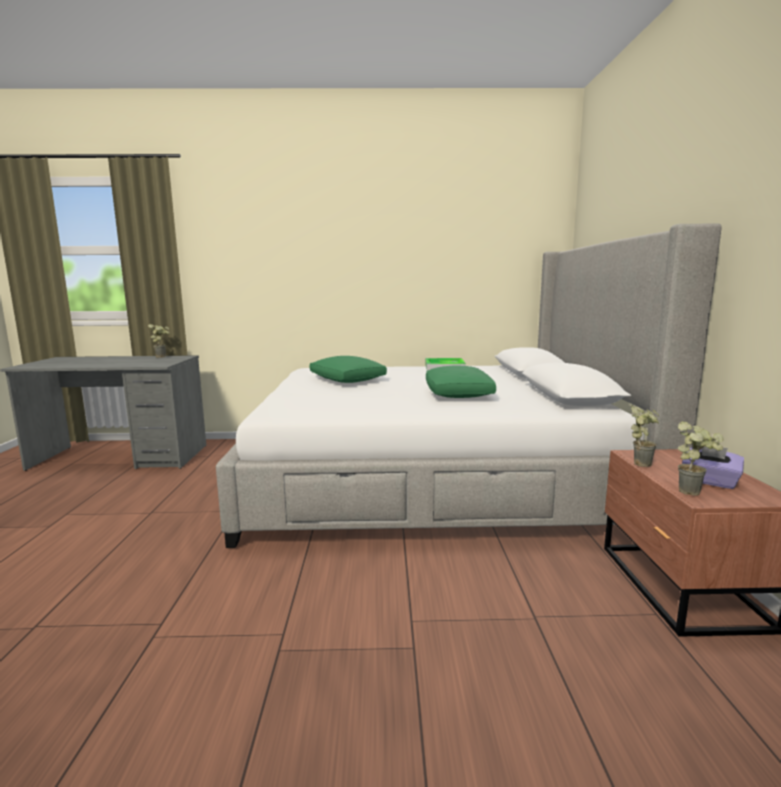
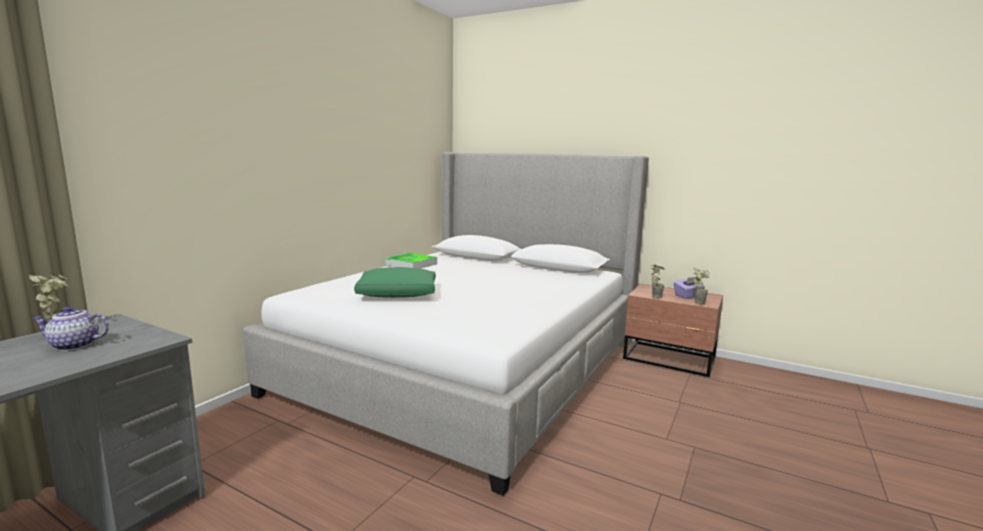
camera: 60 degrees left, 0 degrees up
green pillow [426,365,496,398] -> none
none -> teapot [32,306,109,351]

